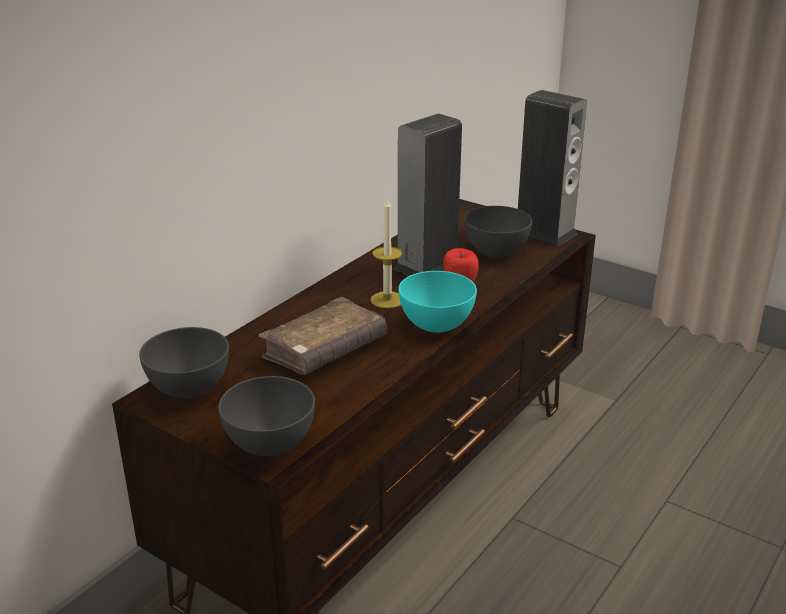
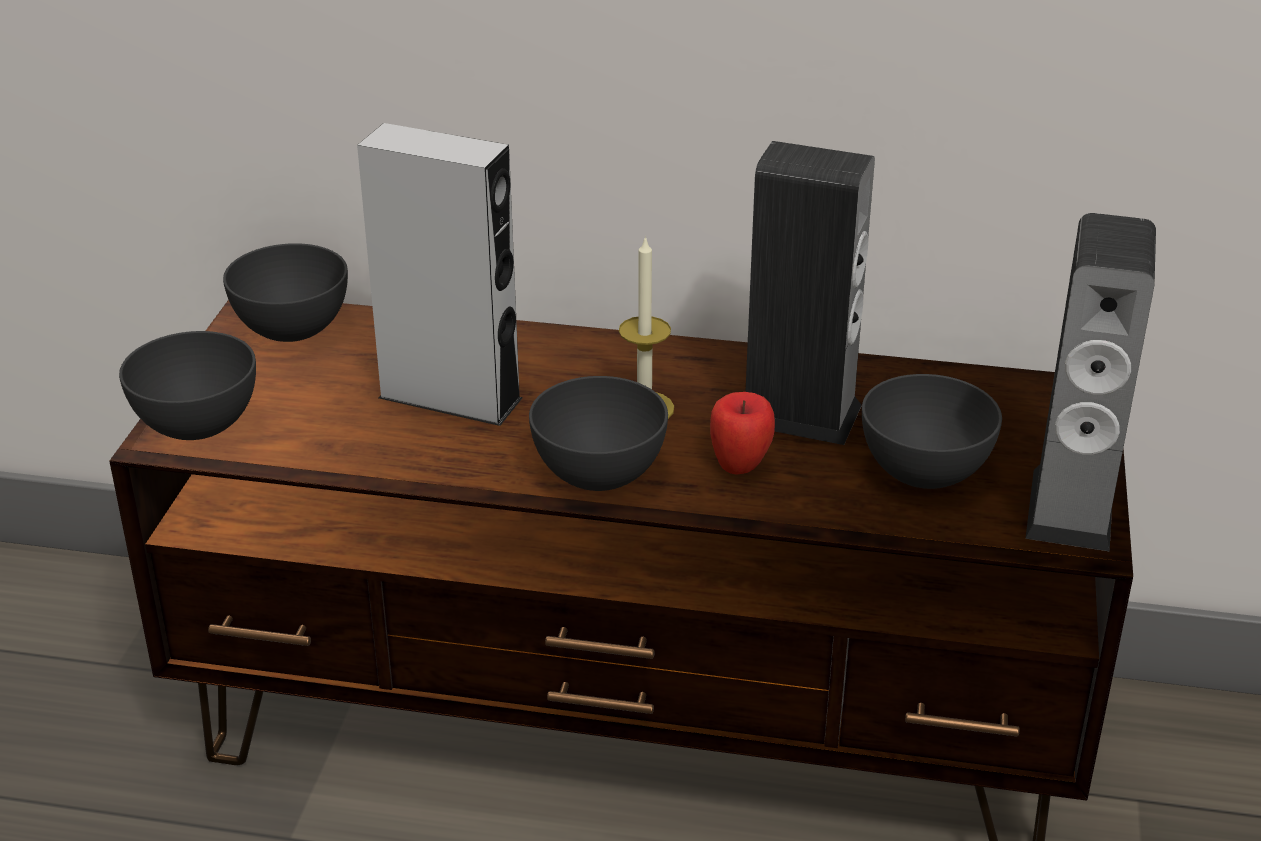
camera: 65 degrees right, 5 degrees up
brown book [258,297,387,375] -> grey speaker [357,123,522,426]
turquoise bowl [398,271,477,333] -> grey bowl [529,376,668,491]

